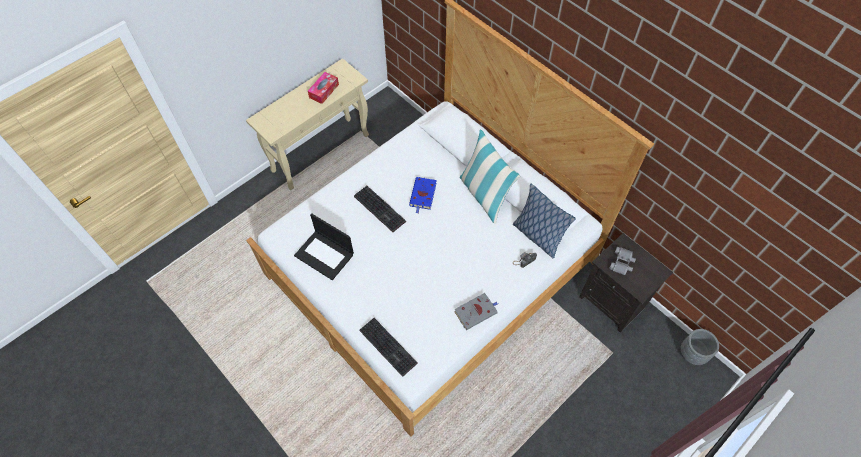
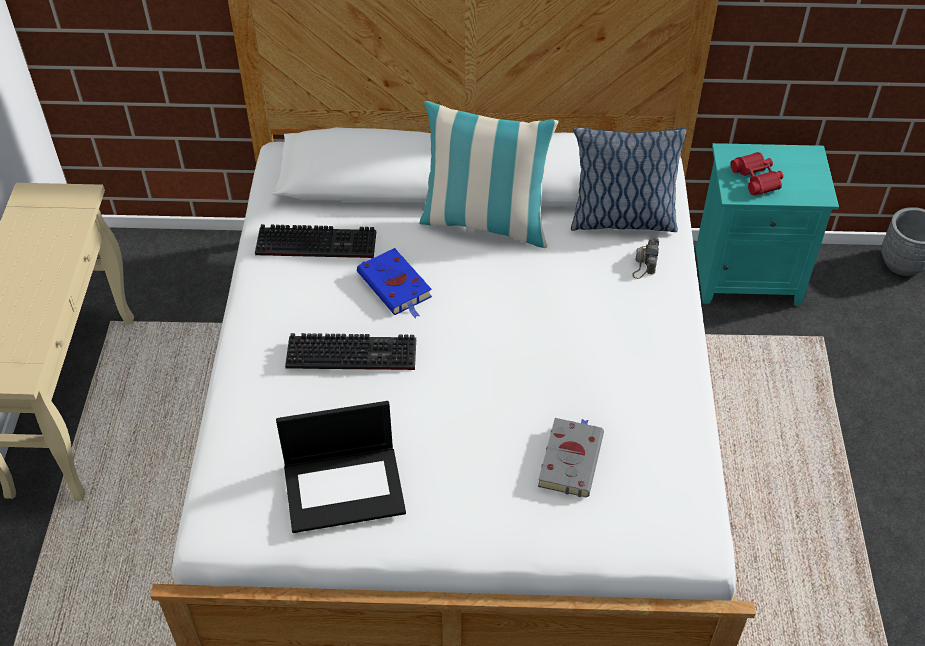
camera: 45 degrees left, 10 degrees down
tissue box [308,72,339,104] -> none
keyboard [359,318,418,377] -> keyboard moved to [255,224,376,258]
grey book [454,293,498,330] -> grey book moved to [538,418,604,497]
black nightstand [579,233,673,333] -> turquoise nightstand [696,143,839,306]
grey binoculars [609,247,636,275] -> red binoculars [731,152,783,195]

